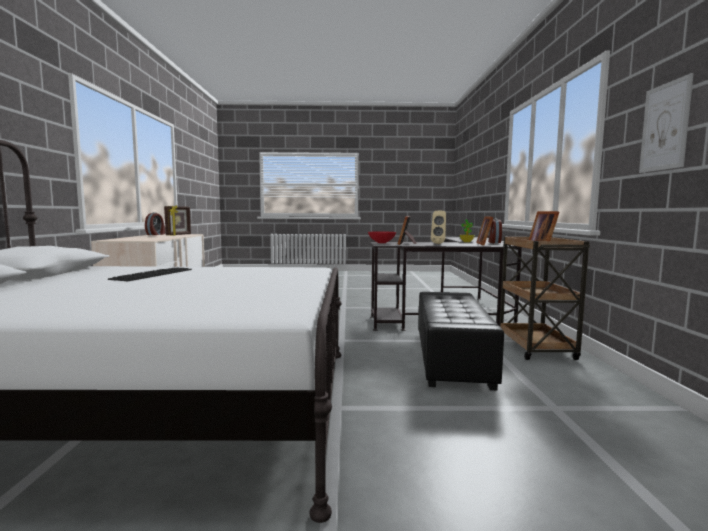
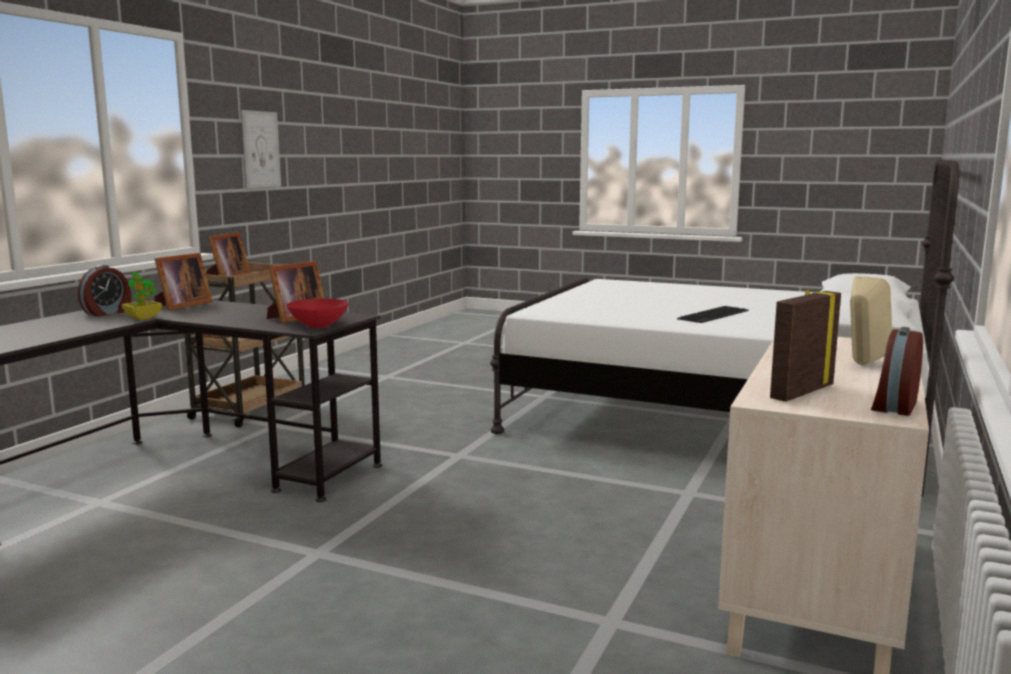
camera: 155 degrees left, 5 degrees up
black ottoman [418,292,504,390] -> none
beige speaker [431,211,446,244] -> beige speaker moved to [850,276,892,365]

